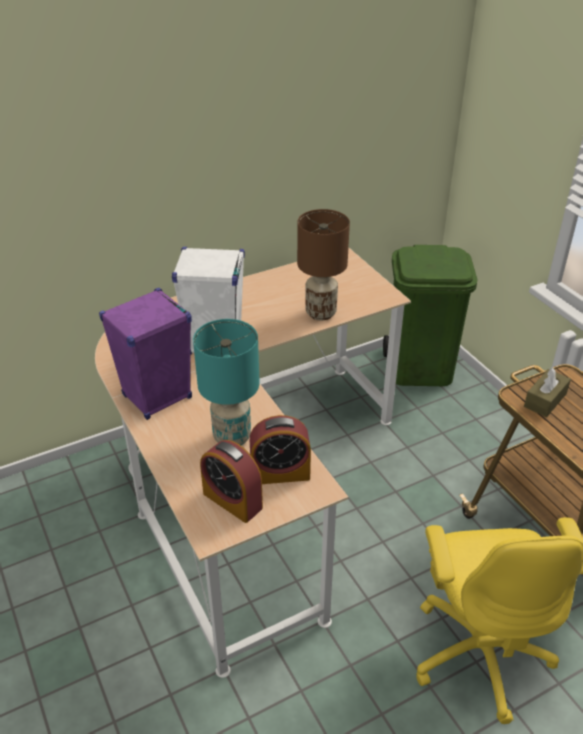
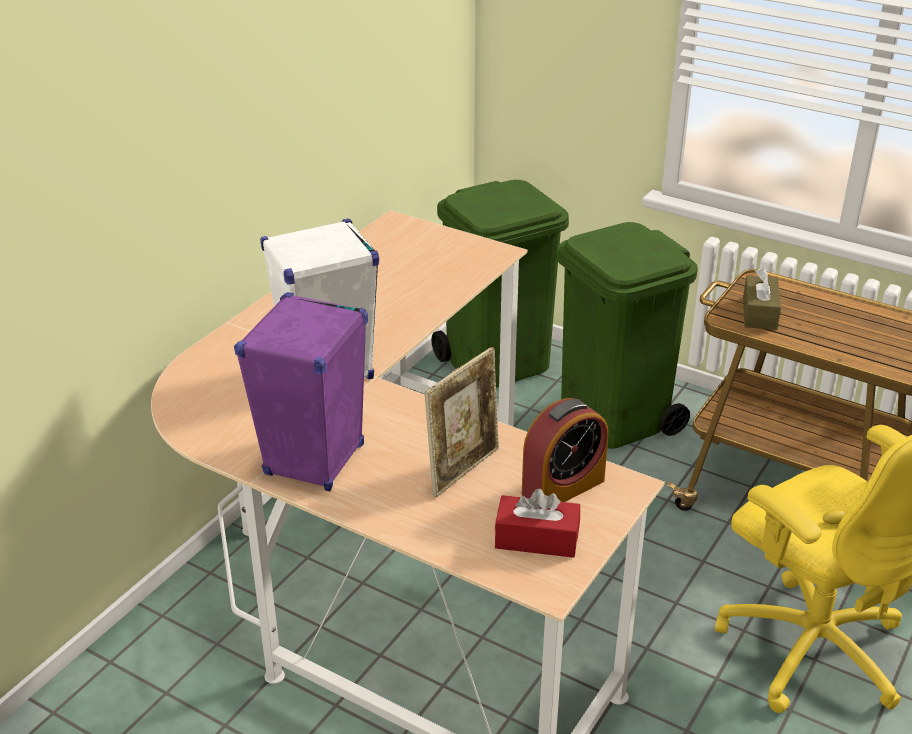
camera: 30 degrees left, 5 degrees down
turquoise table lamp [193,319,260,445] -> picture frame [425,347,499,497]
alarm clock [200,440,263,523] -> red tissue box [495,488,580,558]
brown table lamp [297,209,350,321] -> none
none -> green trash can [556,222,698,449]

